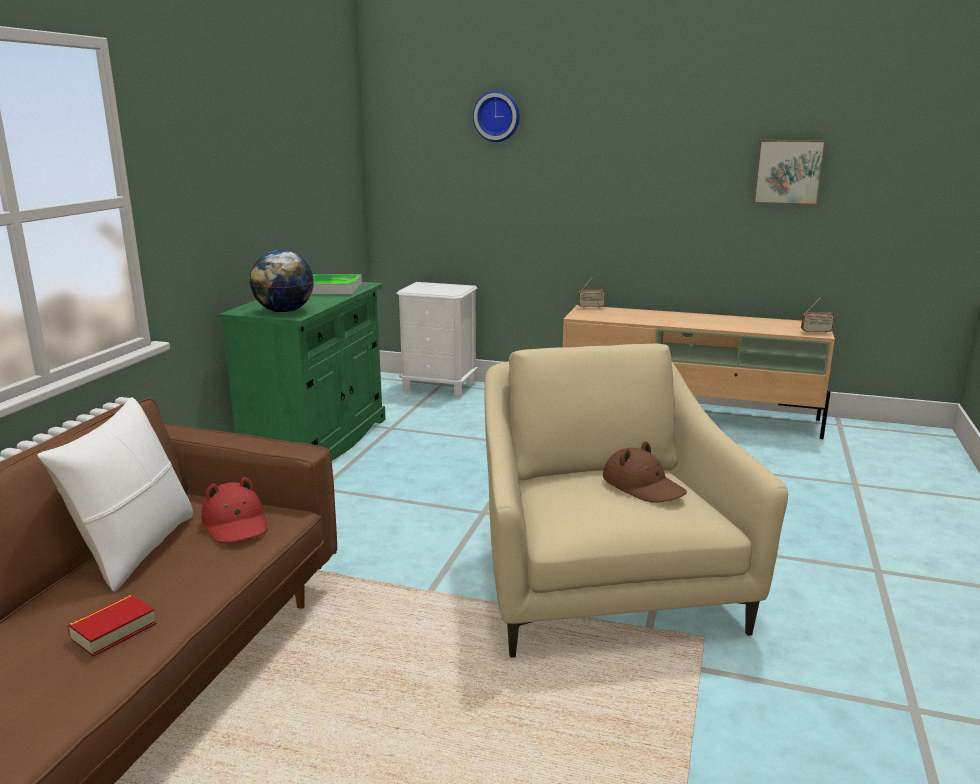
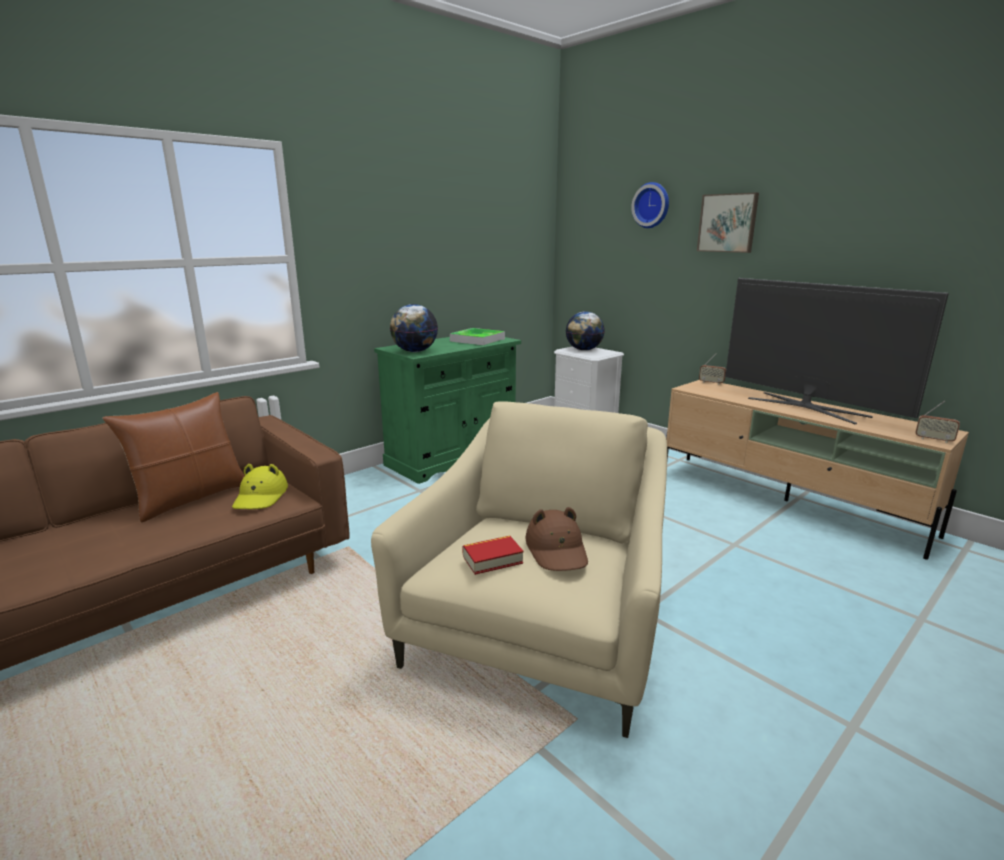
camera: 30 degrees right, 0 degrees up
white pillow [37,397,193,592] -> brown pillow [103,392,245,522]
book [67,594,156,657] -> book moved to [462,536,524,575]
red hat [201,477,267,543] -> yellow hat [232,464,288,509]
picture [753,140,826,205] -> picture moved to [697,193,759,253]
none -> globe [566,311,605,351]
none -> television [725,278,949,424]

